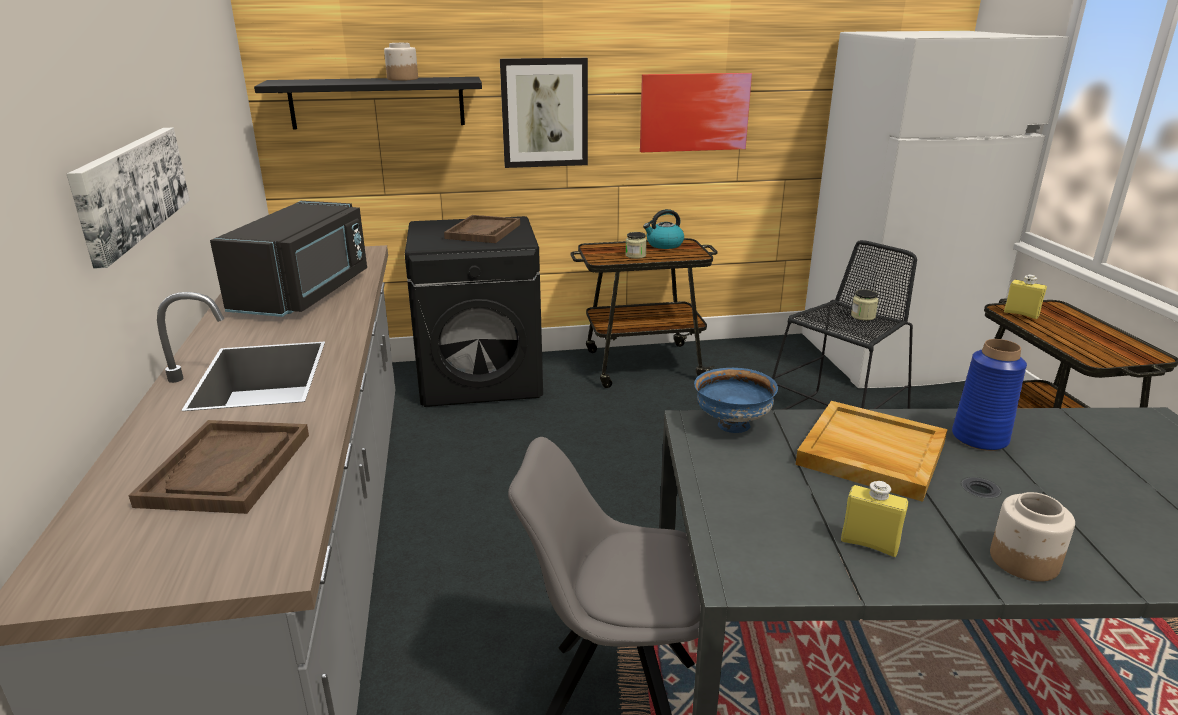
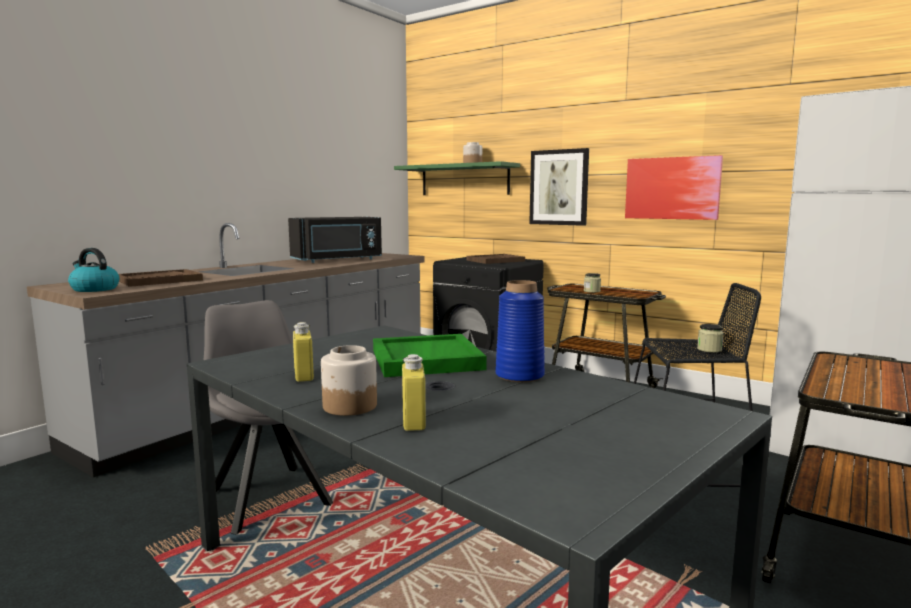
camera: 45 degrees right, 15 degrees down
picture [67,128,190,269] -> none
black shelf [254,77,482,129] -> green shelf [394,161,520,195]
kettle [643,209,684,249] -> kettle moved to [68,248,119,292]
blue bowl [694,368,778,433] -> none
beige tray [795,401,948,502] -> green tray [373,334,487,377]
yellow bottle [1004,275,1047,319] -> yellow bottle moved to [402,354,426,431]

